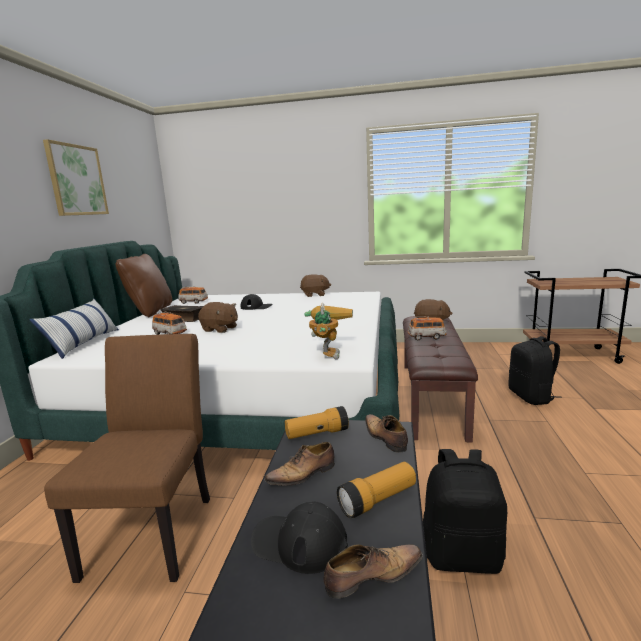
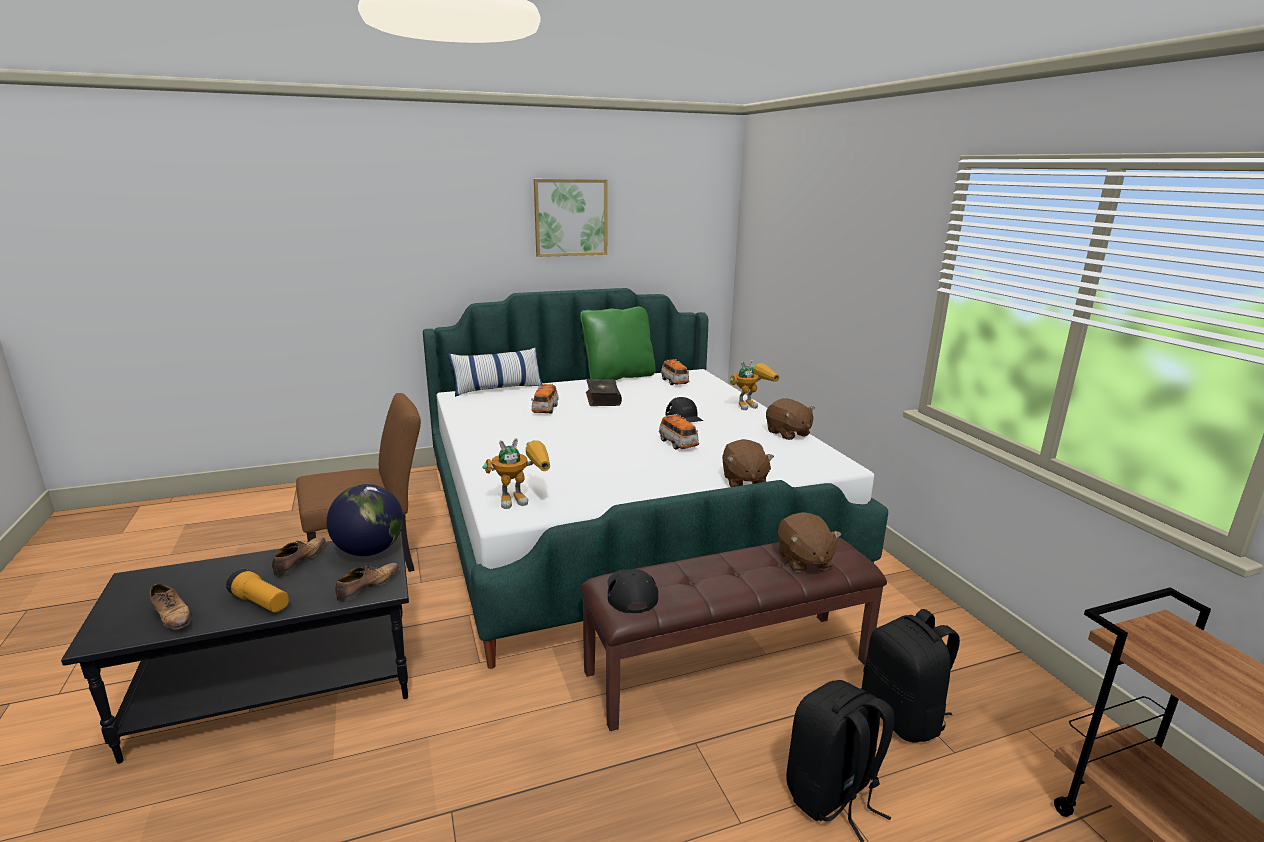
camera: 60 degrees right, 5 degrees up
brown pillow [116,254,173,317] -> green pillow [580,306,655,381]
brown plush toy [198,302,238,333] -> brown plush toy moved to [722,439,774,487]
black cap [251,502,348,574] -> black cap moved to [607,569,659,613]
shoe [264,442,335,486] -> shoe turned 75 degrees clockwise [272,537,326,577]
flashlight [285,406,349,439] -> globe [327,484,403,556]
toy car [408,317,447,340] -> toy car moved to [659,414,699,450]
black backpack [423,449,507,574] -> black backpack moved to [862,609,960,742]
none -> toy robot [730,360,780,410]

